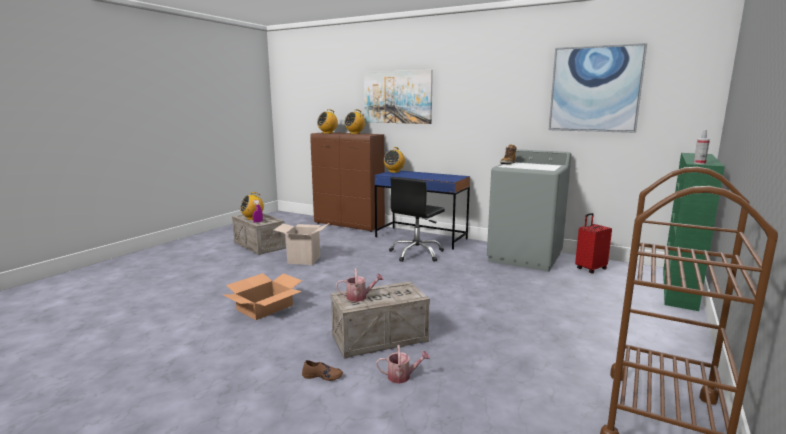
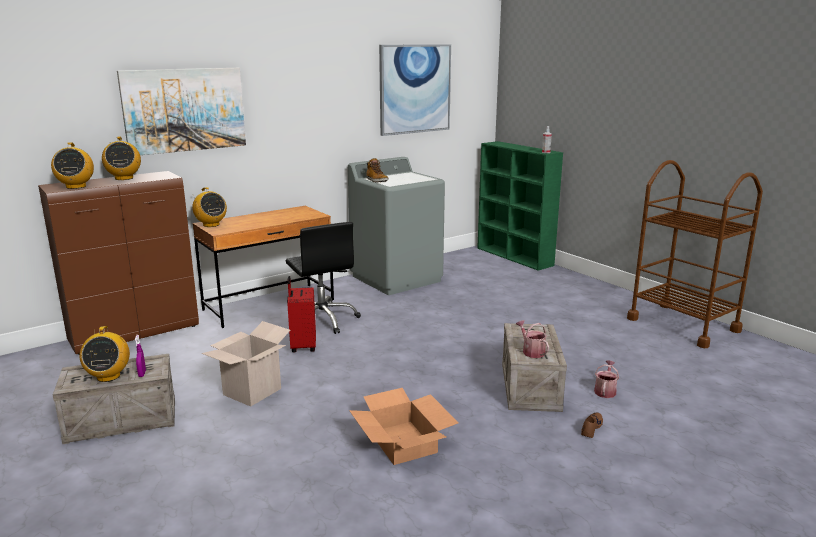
camera: 65 degrees left, 5 degrees up
watering can [336,268,384,302] -> watering can turned 45 degrees counterclockwise [516,320,549,358]
blue desk [375,171,470,250] -> brown desk [192,206,334,328]
red suitcase [575,213,612,274] -> red suitcase moved to [287,276,316,353]

